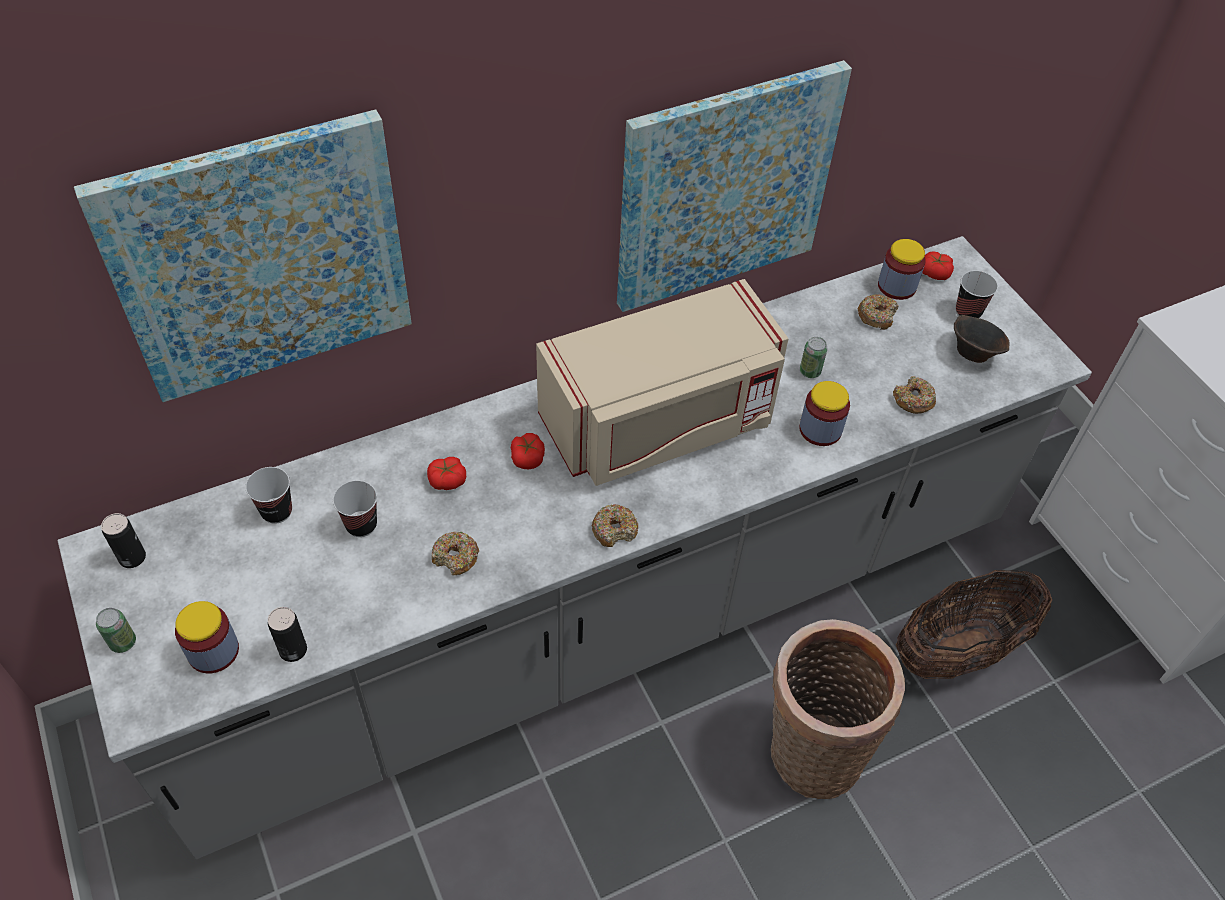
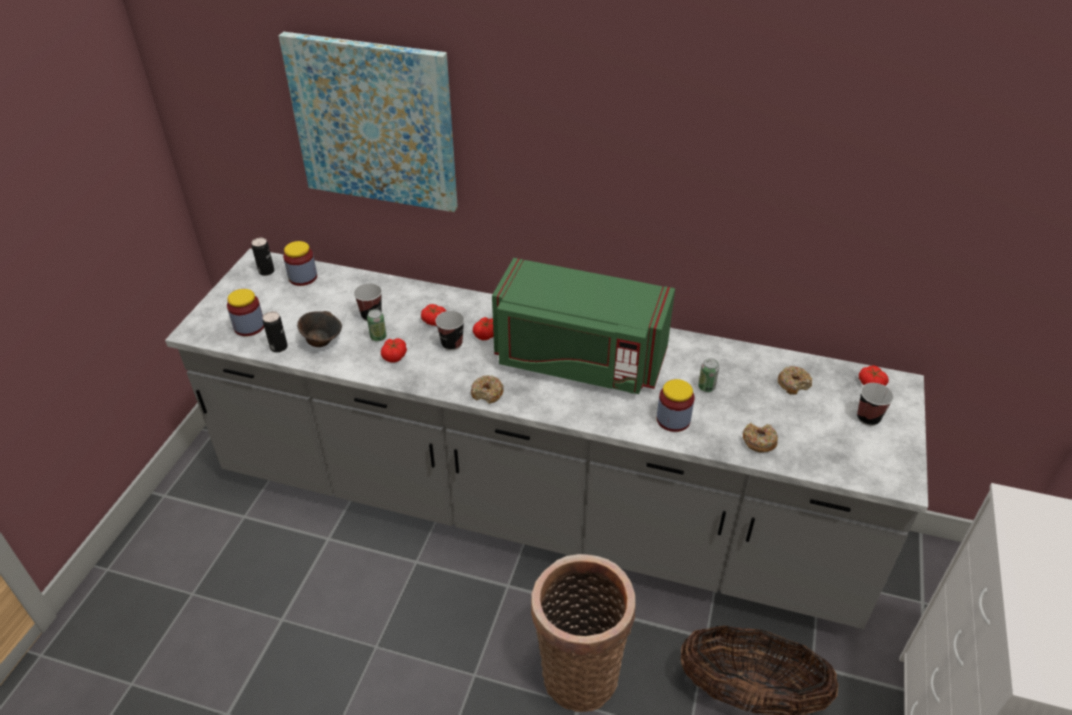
camera: 45 degrees right, 10 degrees down
can [96,608,136,653] -> can moved to [367,309,386,341]
cup [245,467,292,524] -> cup moved to [435,311,465,351]
donut [432,531,479,575] -> tomato [381,338,407,362]
beige microwave [536,279,788,486] -> green microwave [492,258,675,394]
picture [617,60,852,312] -> none
jar [878,239,926,300] -> jar moved to [283,241,317,286]
brown bowl [954,315,1010,363] -> brown bowl moved to [297,311,342,347]

